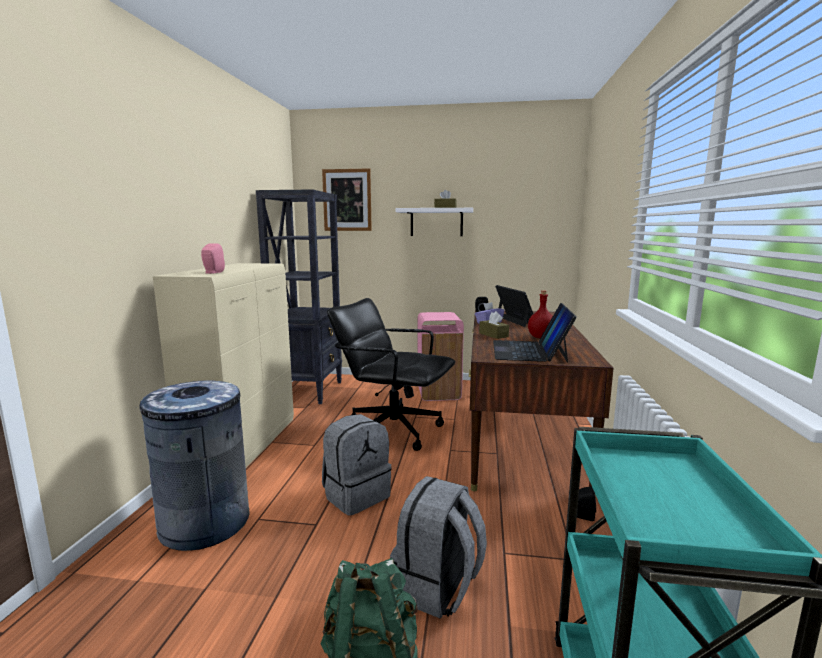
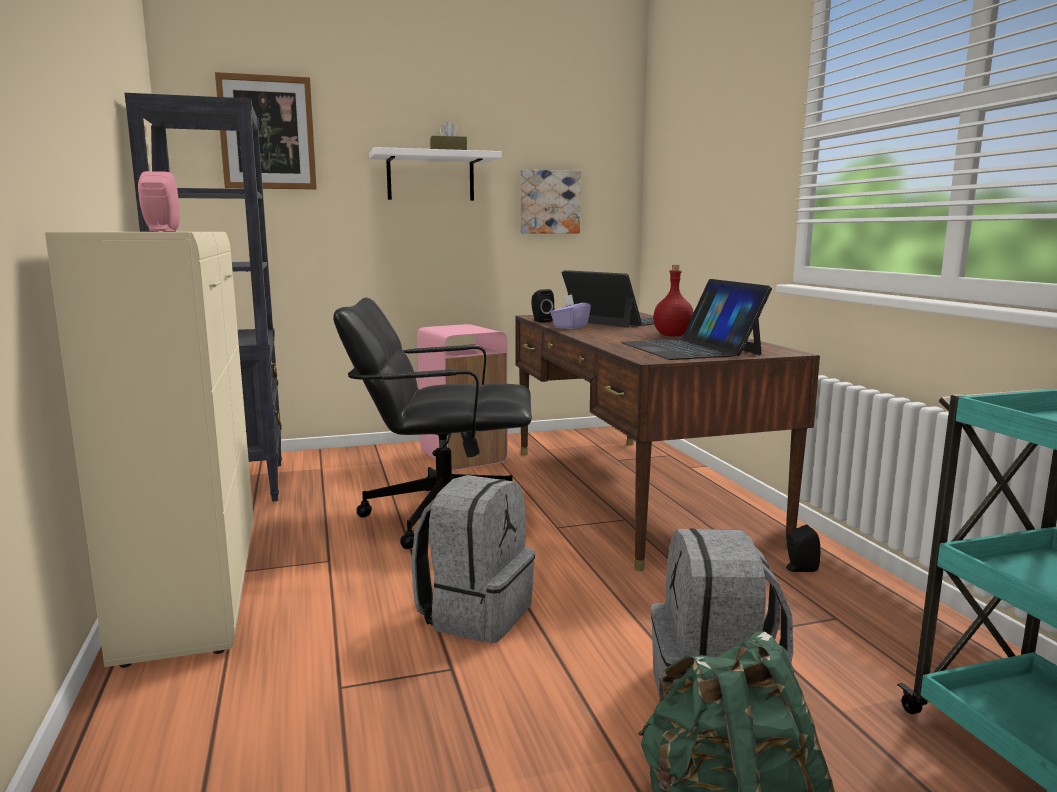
camera: 25 degrees left, 0 degrees up
grey trash can [135,381,249,551] -> none
brown tissue box [479,311,509,339] -> none
none -> picture [520,170,581,233]

